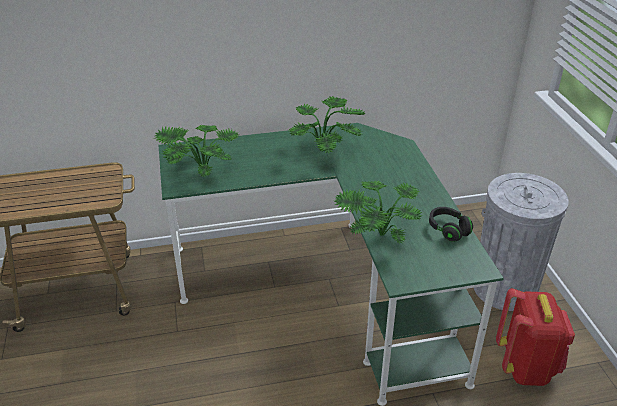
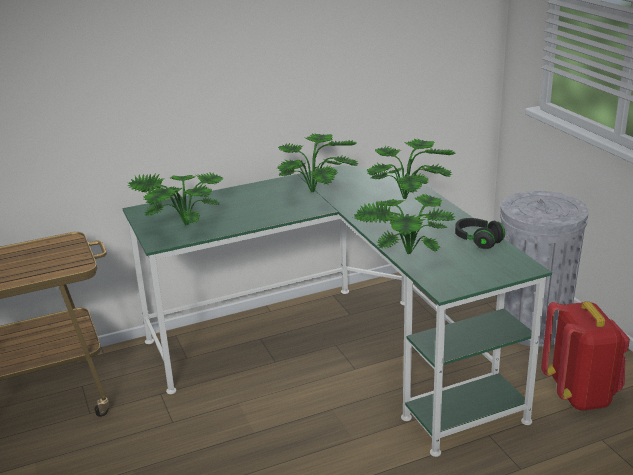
camera: 10 degrees left, 10 degrees down
none -> potted plant [367,139,455,200]

